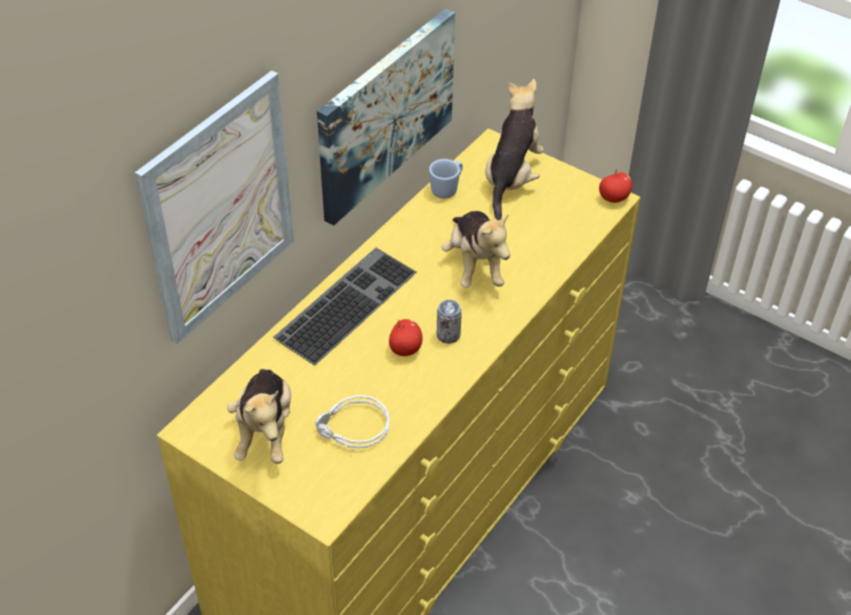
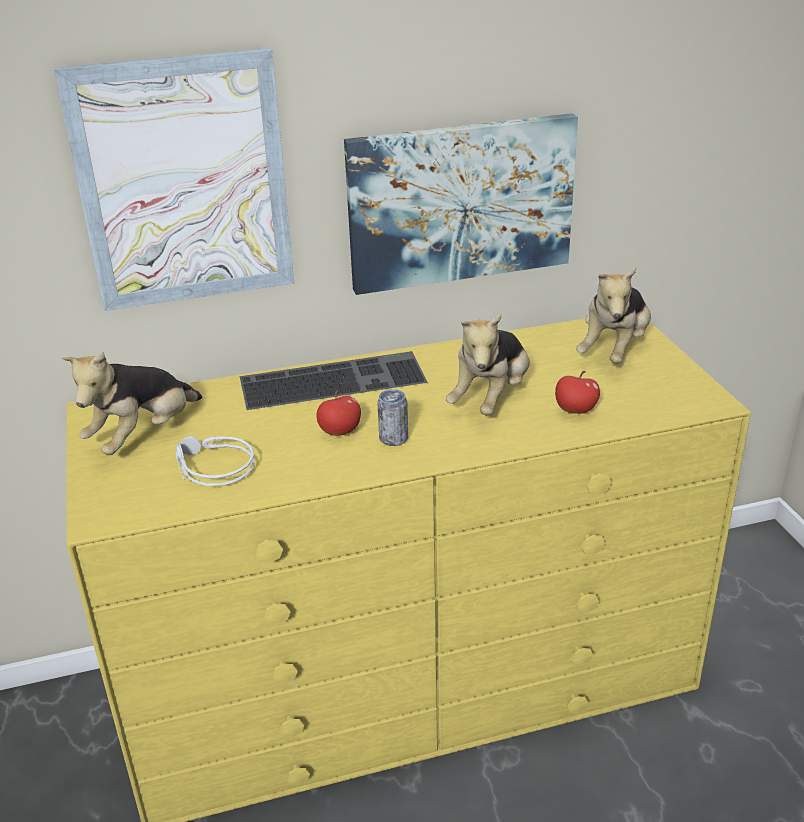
camera: 40 degrees right, 15 degrees down
blue mug [429,159,463,199] -> none
plush toy [485,79,544,220] -> plush toy turned 150 degrees clockwise [576,267,651,364]
apple [599,169,632,203] -> apple moved to [555,371,600,414]

